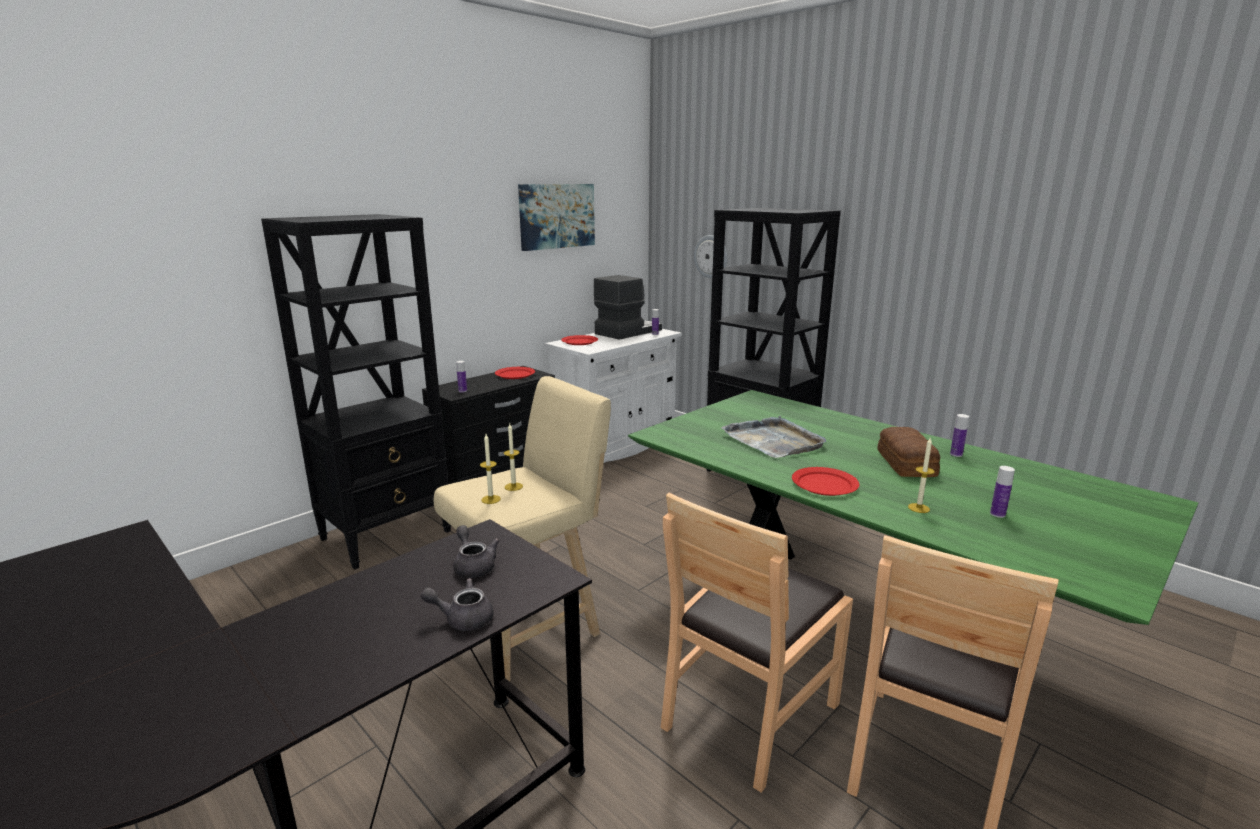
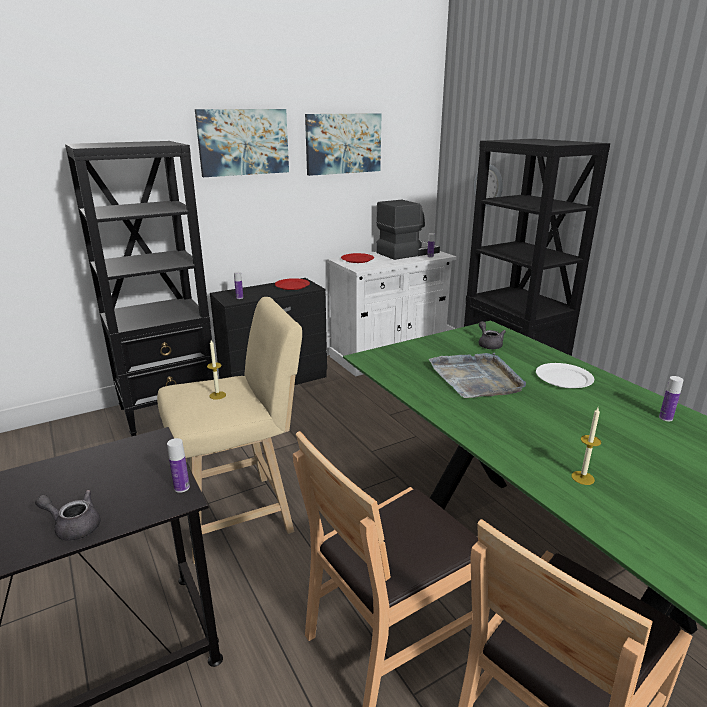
camera: 15 degrees right, 5 degrees up
grey teapot [453,525,499,578] -> grey teapot moved to [479,321,506,349]
candle [480,434,501,504] -> none
red plate [792,467,859,496] -> none
bread [877,427,940,477] -> none
bottle [990,466,1015,518] -> bottle moved to [167,438,190,493]
none -> picture [195,109,289,177]
none -> white plate [536,363,594,388]

